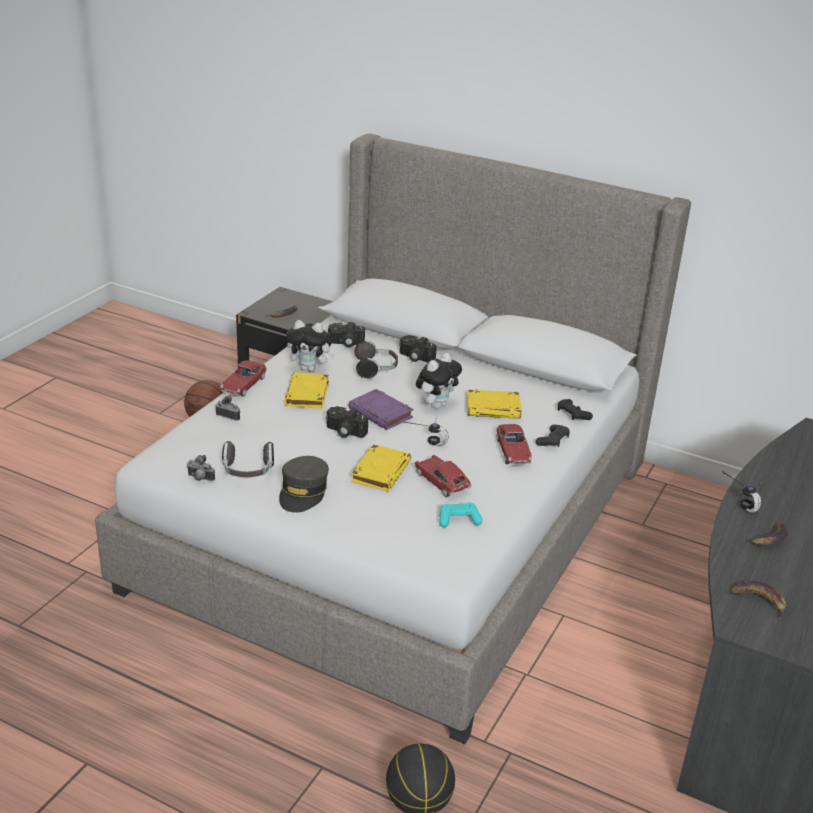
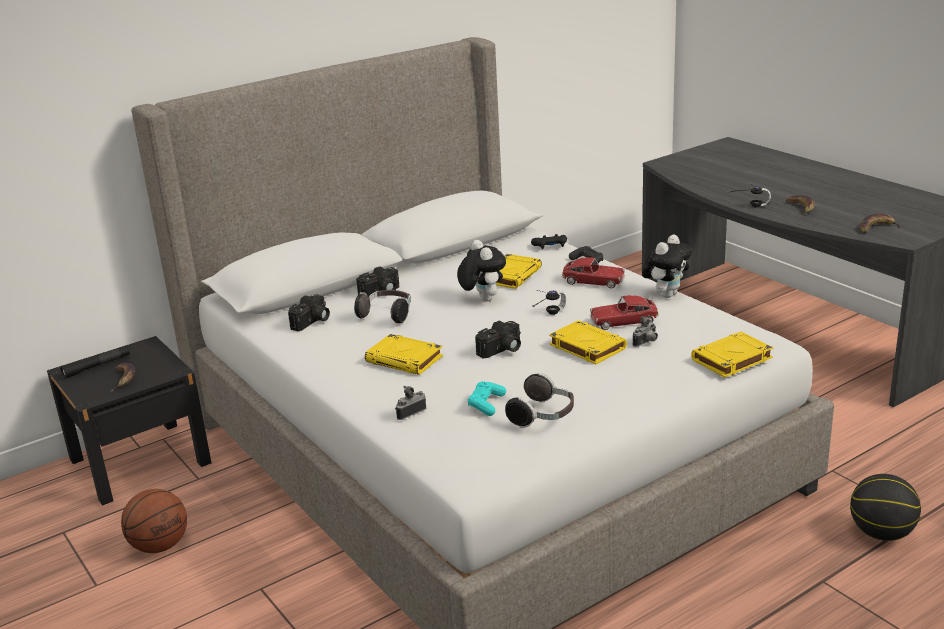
camera: 60 degrees left, 5 degrees down
camera [187,455,215,481] -> camera moved to [633,316,658,347]
toy car [220,360,267,397] -> none
grey cap [279,456,329,513] -> none
plush toy [286,320,335,372] -> plush toy moved to [642,235,692,298]
purple book [349,389,413,430] -> none
turquoise game controller [439,502,482,527] -> turquoise game controller moved to [468,381,506,416]
none -> black flashlight [61,346,130,379]
none -> yellow book [691,332,773,378]

